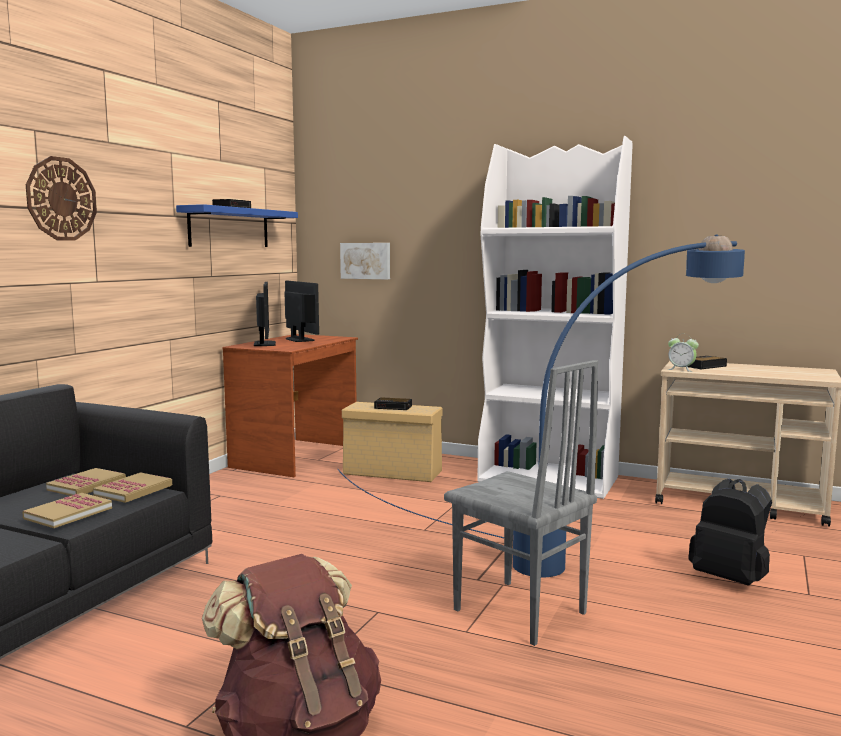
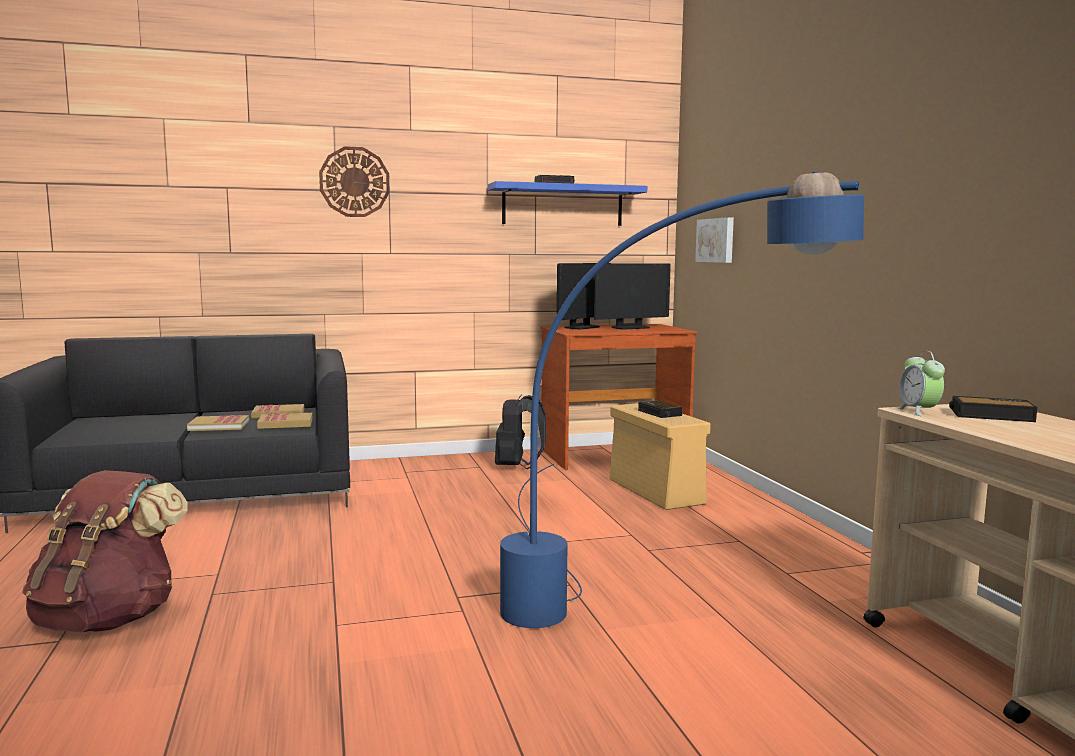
camera: 50 degrees right, 0 degrees up
monitor [284,281,319,342] -> monitor turned 45 degrees clockwise [594,263,671,329]
grey chair [444,360,598,646] -> none
white bookcase [477,136,633,499] -> none
black backpack [688,478,772,586] -> black backpack moved to [495,394,546,469]

